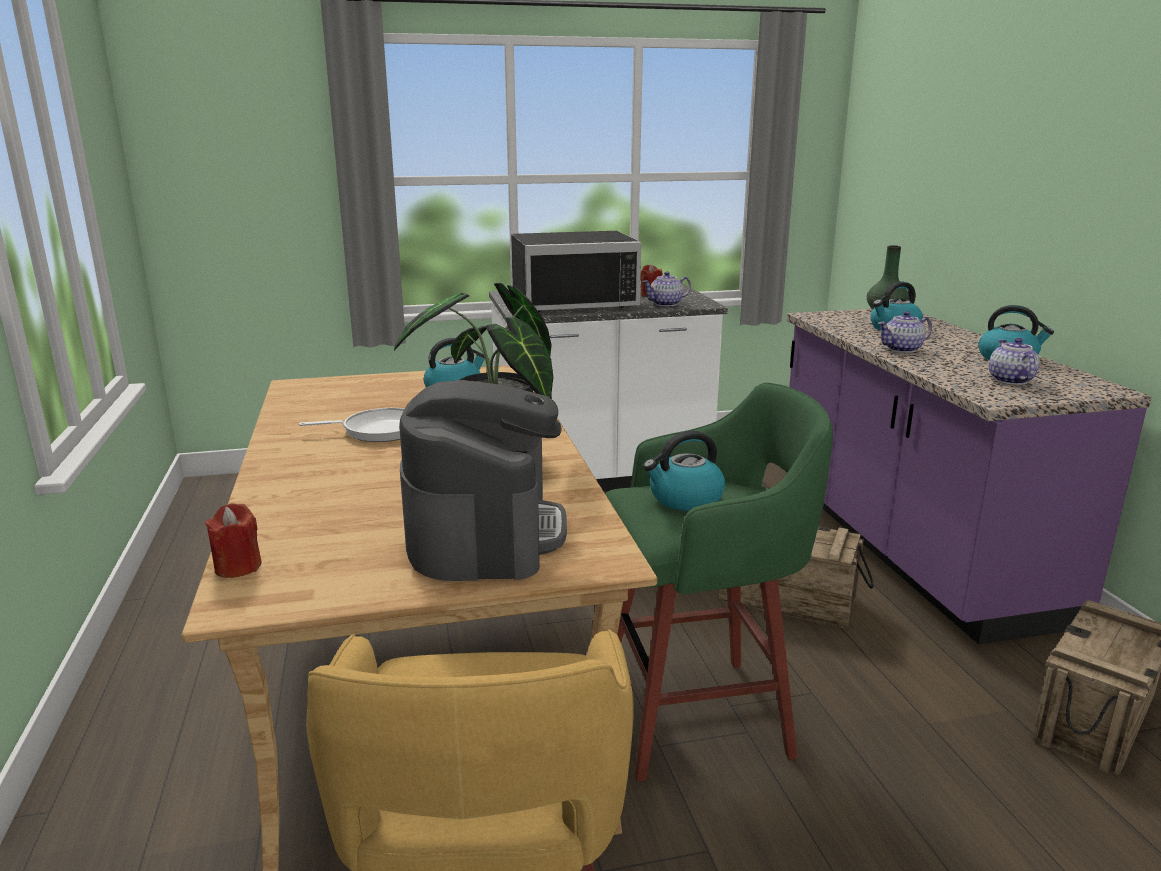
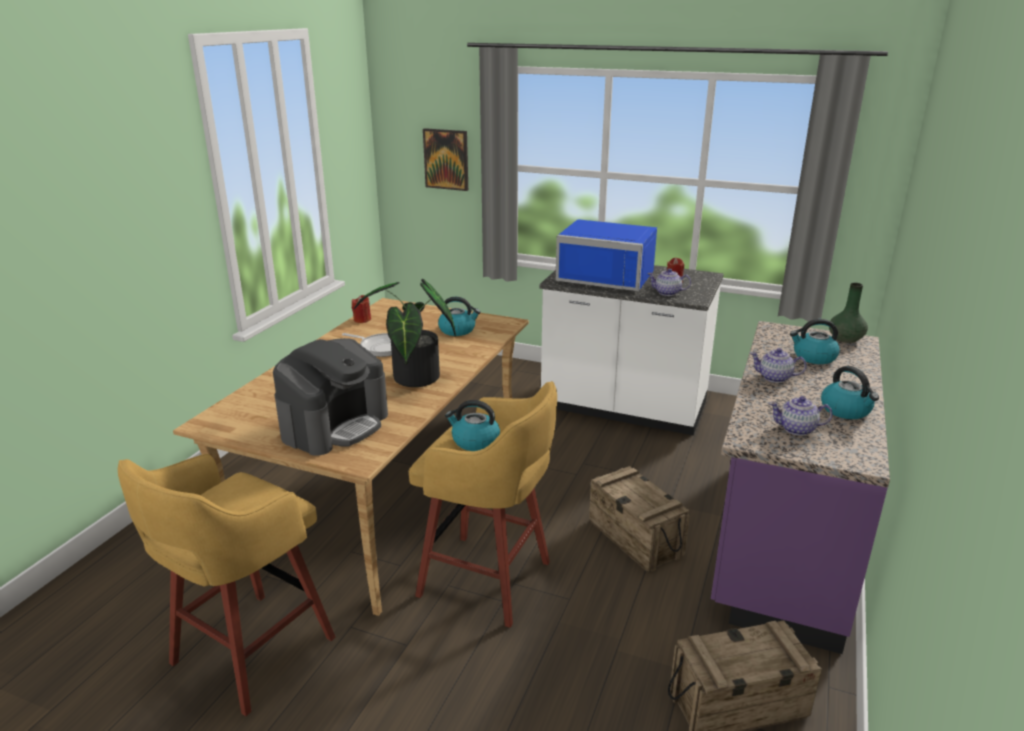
camera: 35 degrees right, 5 degrees up
red candle [205,503,262,578] -> red candle moved to [352,295,371,323]
black microwave [511,231,641,312] -> blue microwave [555,219,657,291]
green stool [605,383,833,781] -> yellow stool [409,381,557,628]
teapot [989,338,1040,385] -> teapot turned 120 degrees counterclockwise [769,396,833,436]
none -> picture [423,128,468,191]

